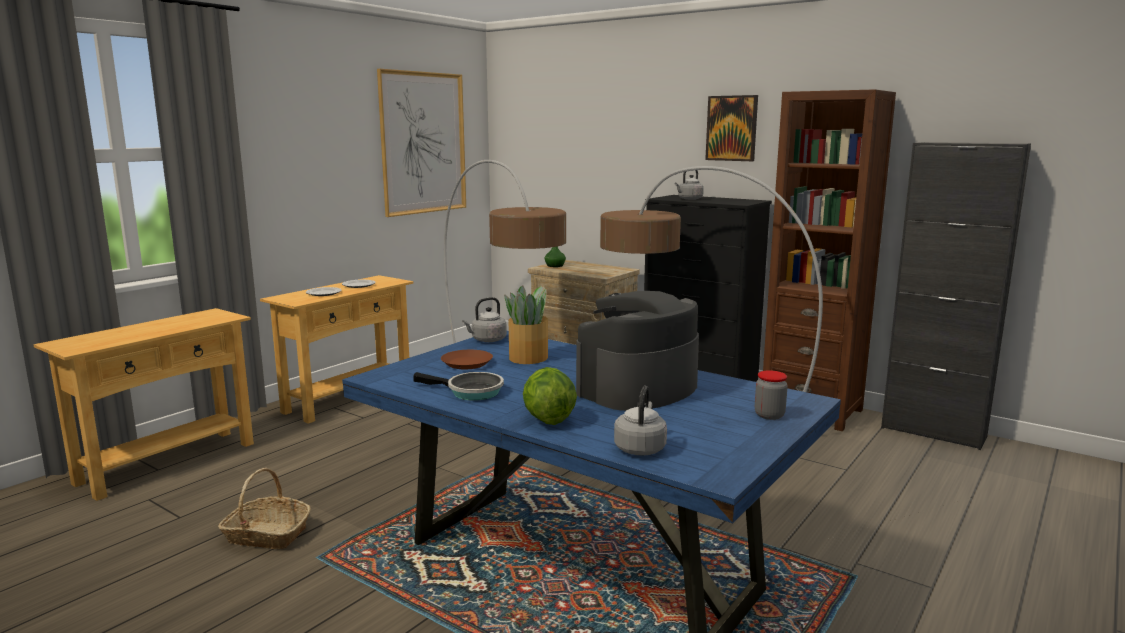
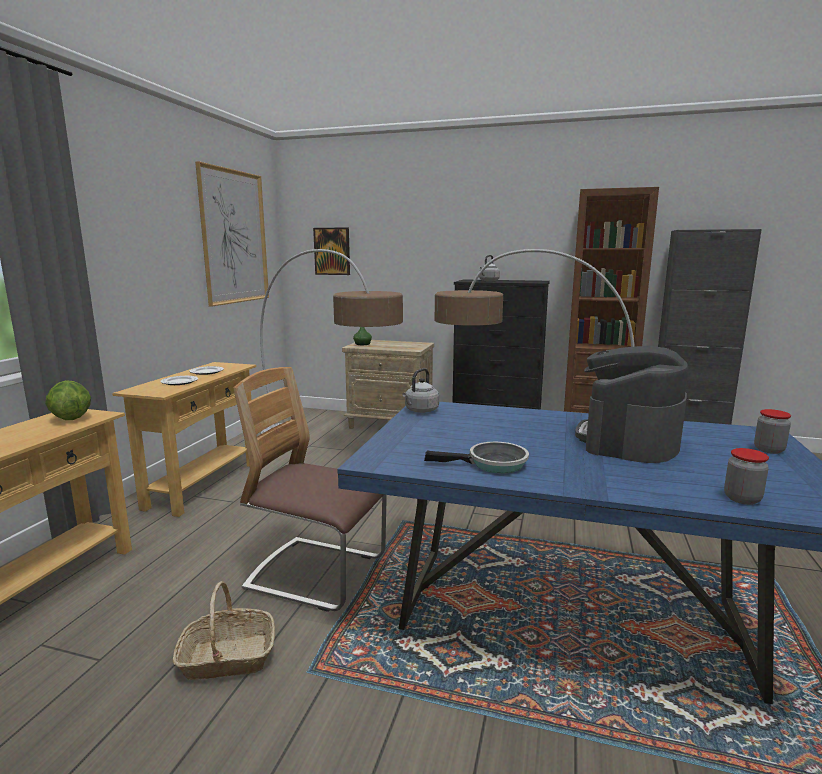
camera: 20 degrees left, 0 degrees up
brown plate [441,350,493,369] -> none
potted plant [504,285,548,364] -> none
lettuce [523,367,577,425] -> lettuce moved to [45,380,91,420]
grey kettle [614,386,667,456] -> jar [724,448,769,505]
picture [705,95,758,161] -> picture moved to [313,227,350,275]
none -> chair [233,367,387,612]

